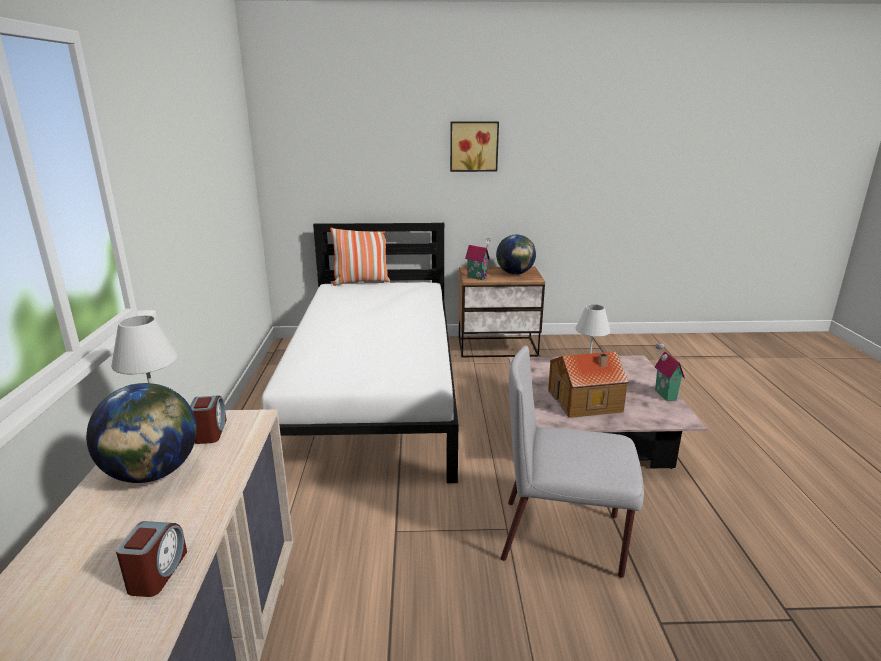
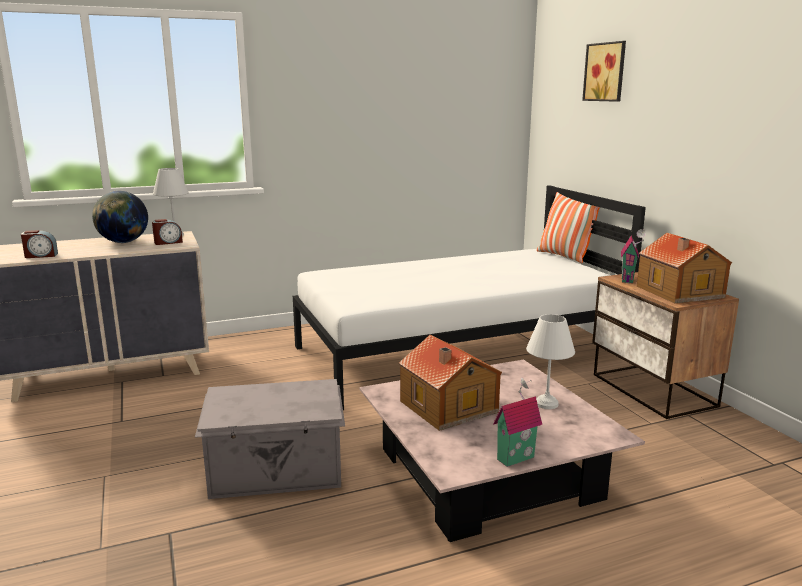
camera: 70 degrees right, 5 degrees down
picture [450,122,499,172] -> picture moved to [582,41,626,102]
globe [496,235,536,275] -> toy house [637,233,732,303]
grey chair [500,345,644,578] -> grey storage box [195,379,345,499]

